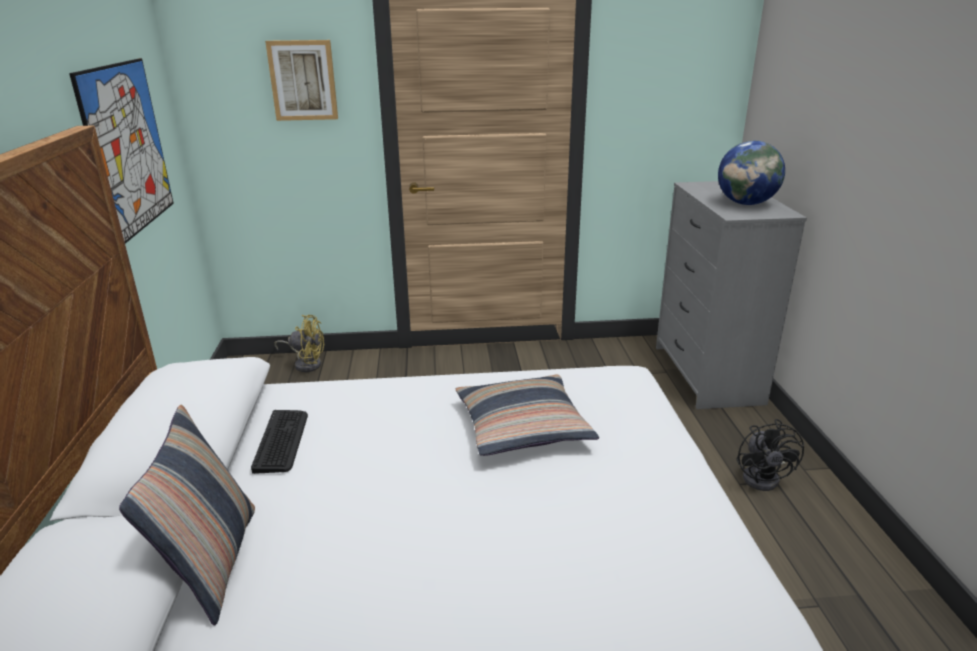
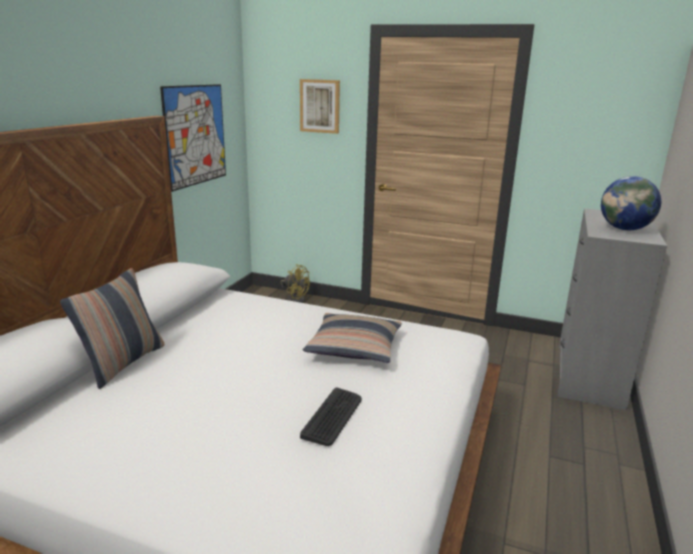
camera: 25 degrees right, 5 degrees down
keyboard [251,410,308,474] -> keyboard moved to [300,387,362,446]
black fan [737,419,804,491] -> none

